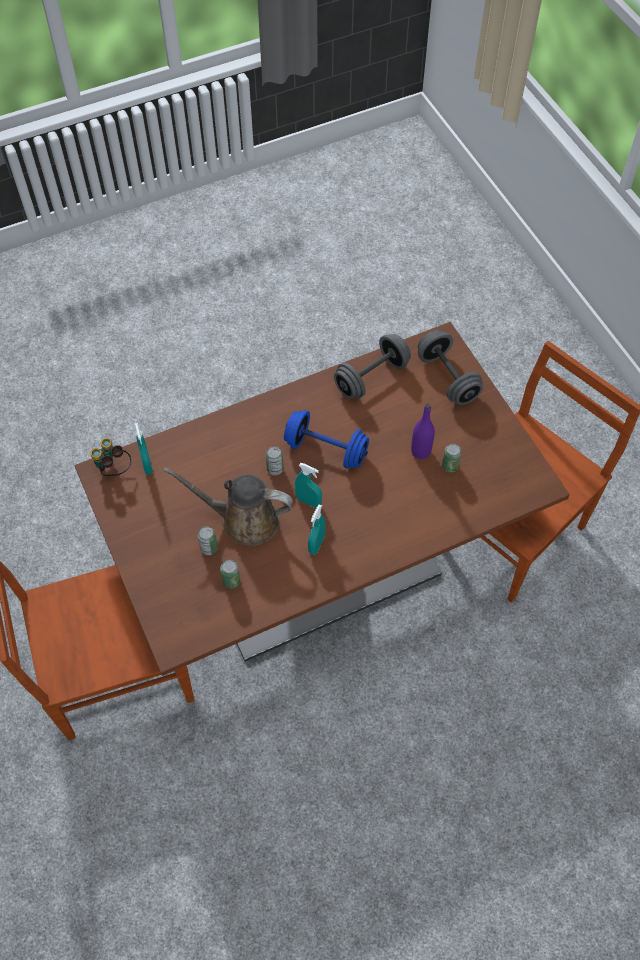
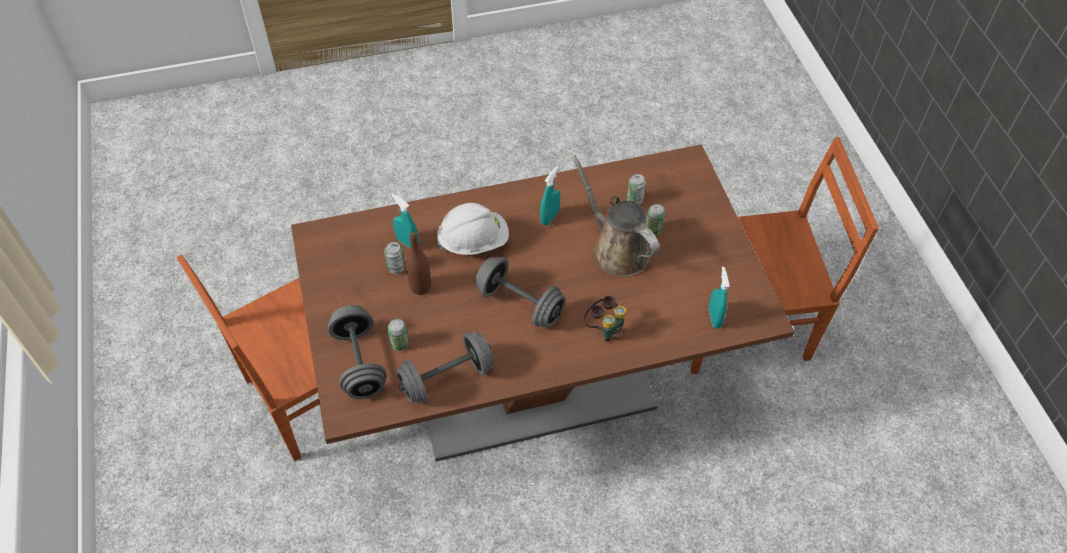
camera: 170 degrees left, 5 degrees down
binoculars [90,438,131,476] -> binoculars moved to [584,296,626,342]
brown watering can [163,467,293,546] -> brown watering can turned 150 degrees counterclockwise [572,155,659,277]
can [266,446,283,475] -> can moved to [387,319,409,351]
blue dumbbell [284,410,369,469] -> grey dumbbell [475,257,565,327]
turquoise spray bottle [295,463,322,508] -> turquoise spray bottle moved to [392,194,419,249]
purple bottle [411,403,435,459] -> brown bottle [406,232,431,295]
none -> white hard hat [437,203,509,255]

